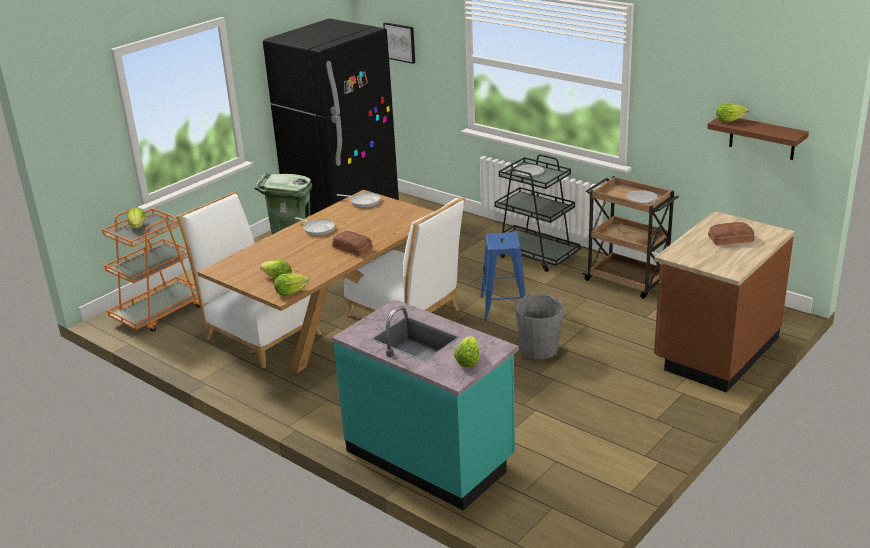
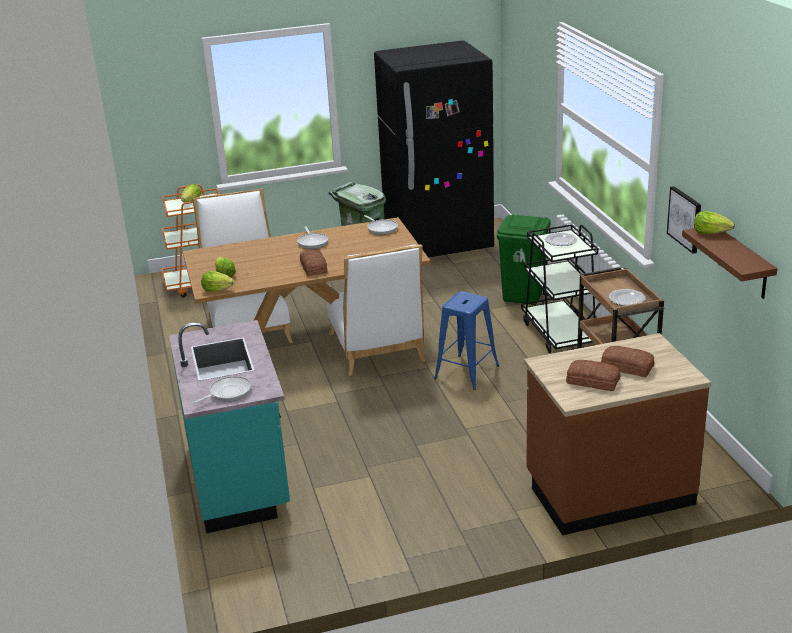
camera: 35 degrees right, 0 degrees up
picture [383,22,415,64] -> picture moved to [667,186,701,254]
lettuce [454,336,480,367] -> frying pan [192,376,251,404]
grey bucket [515,293,564,359] -> none
none -> green trash can [497,214,551,305]
none -> bread [566,360,620,391]

